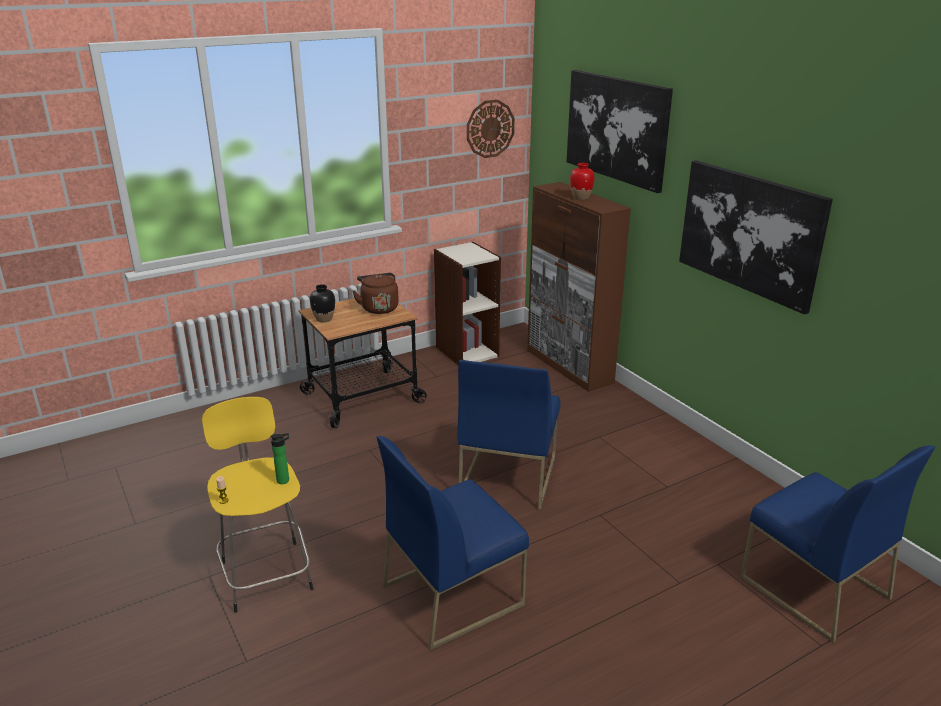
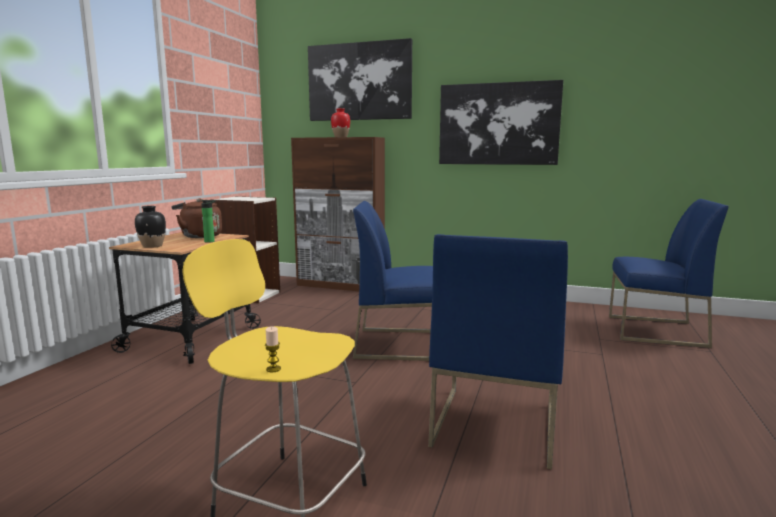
camera: 40 degrees left, 15 degrees down
bottle [270,433,289,484] -> bottle moved to [201,200,216,243]
blue chair [457,360,561,510] -> blue chair turned 120 degrees clockwise [353,201,433,361]
wall clock [467,100,515,158] -> none

